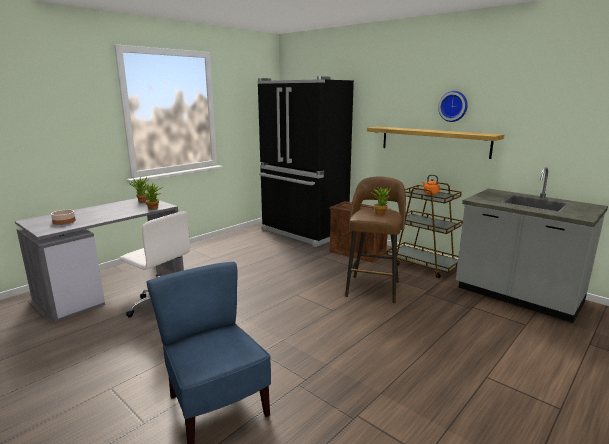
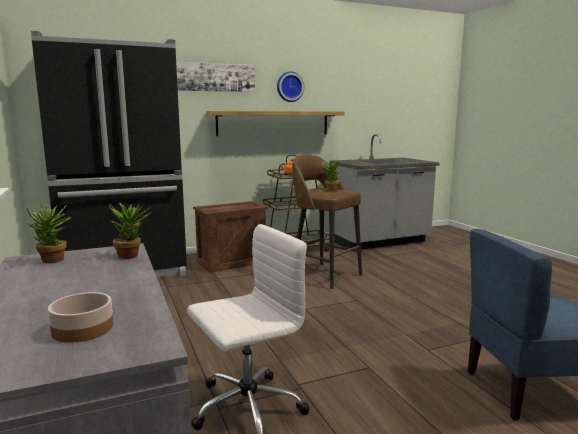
camera: 65 degrees left, 5 degrees down
none -> picture [176,62,255,92]

